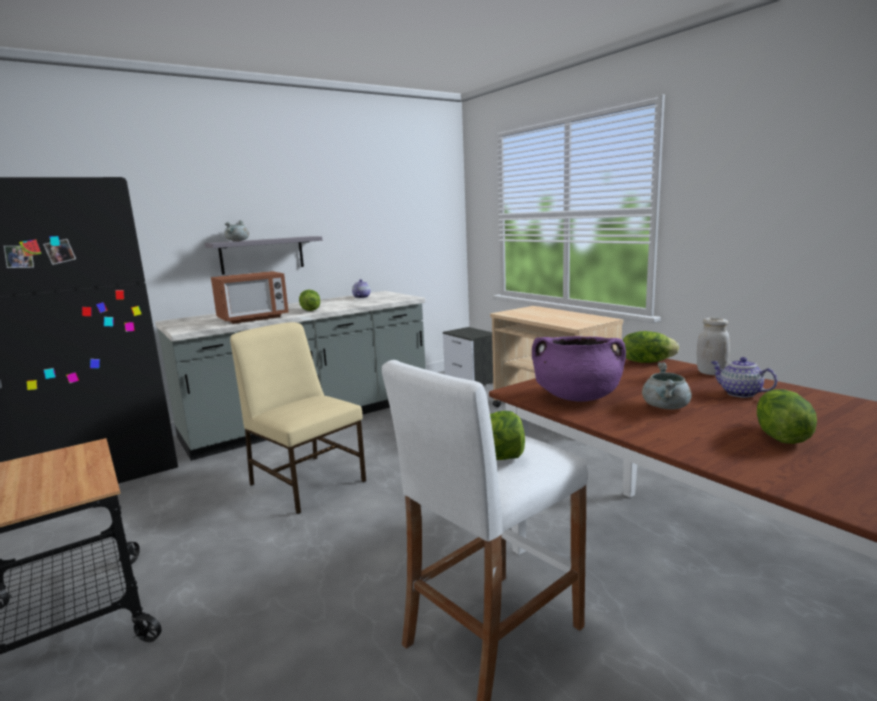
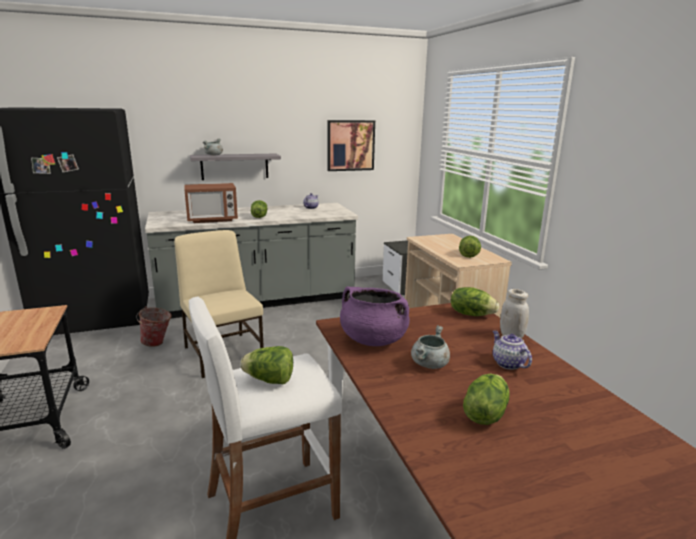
camera: 15 degrees right, 5 degrees up
none -> bucket [136,306,171,347]
none -> picture [327,120,375,171]
none -> lettuce [459,236,481,258]

